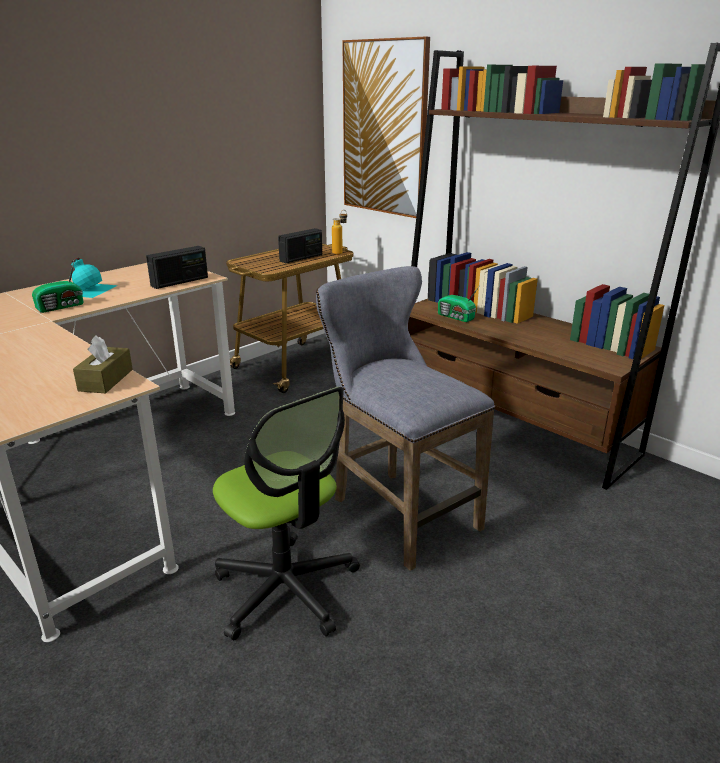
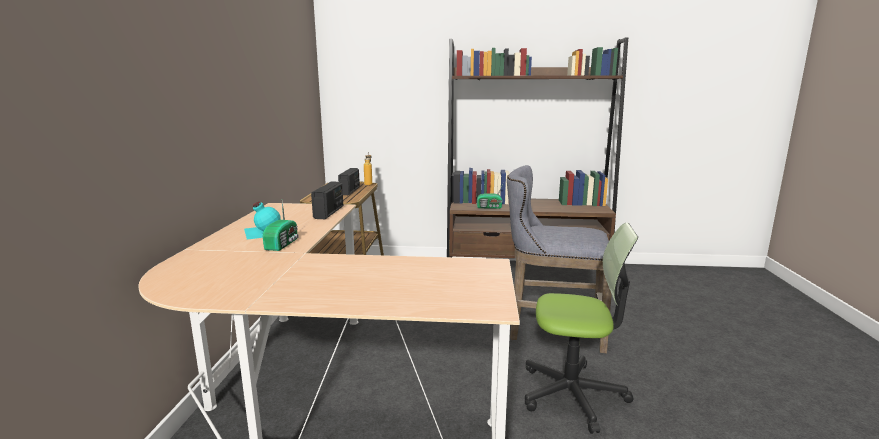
camera: 40 degrees left, 10 degrees down
brown tissue box [73,335,133,393] -> none
picture [342,37,430,218] -> none

